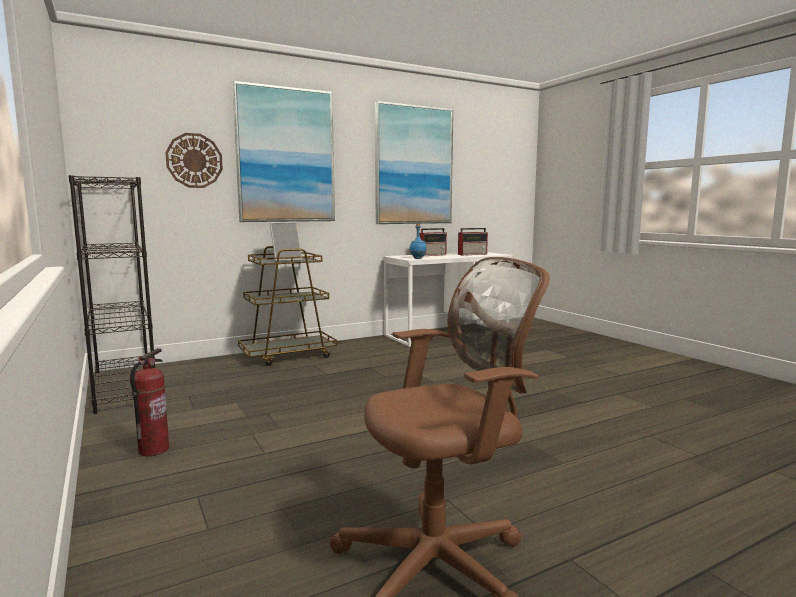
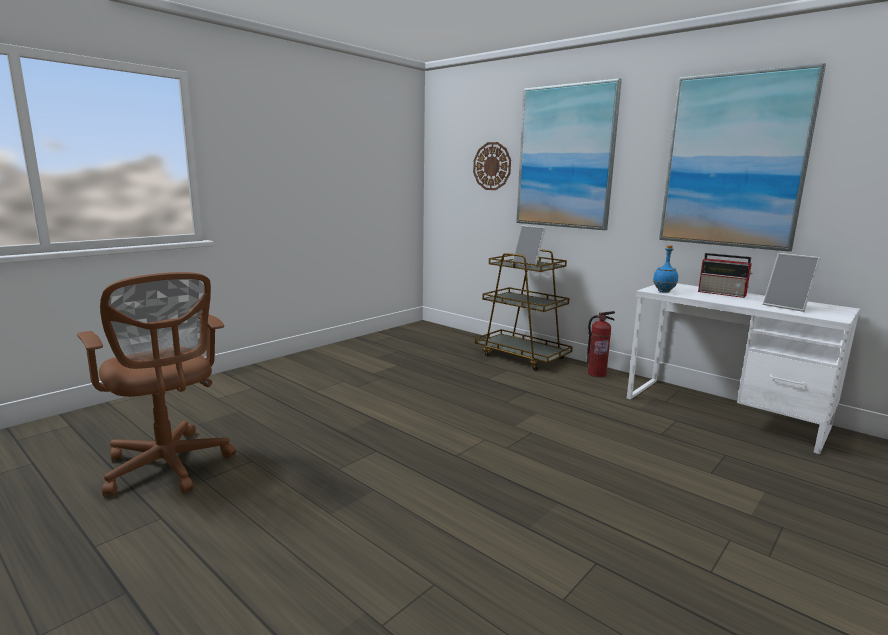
camera: 70 degrees right, 5 degrees up
black bookcase [69,175,155,414] -> none
fire extinguisher [130,348,169,456] -> fire extinguisher moved to [586,311,615,377]
radio [458,228,488,255] -> picture frame [763,253,821,312]

